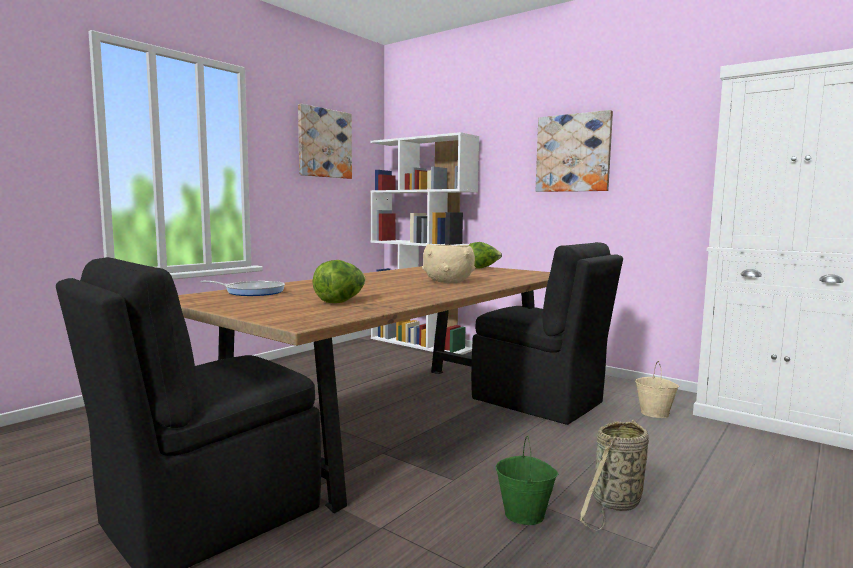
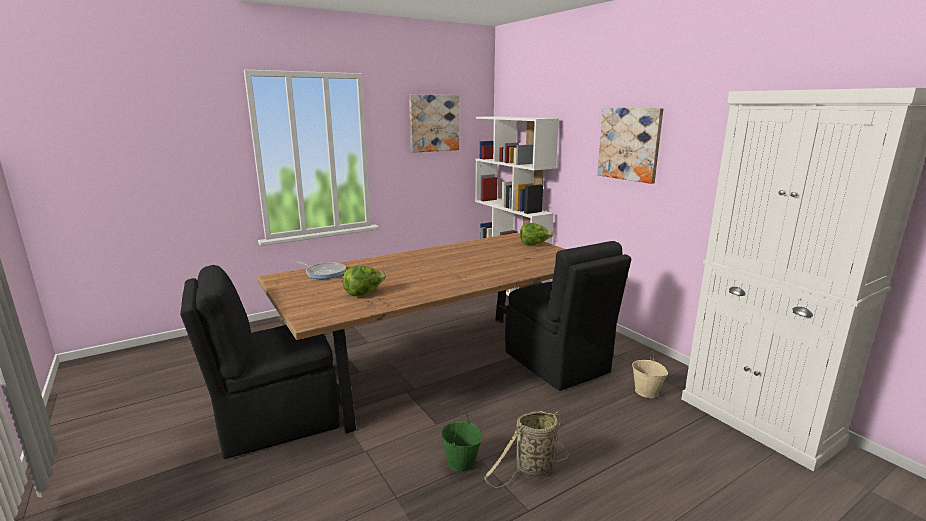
camera: 20 degrees right, 10 degrees up
beige bowl [422,244,475,283] -> none

